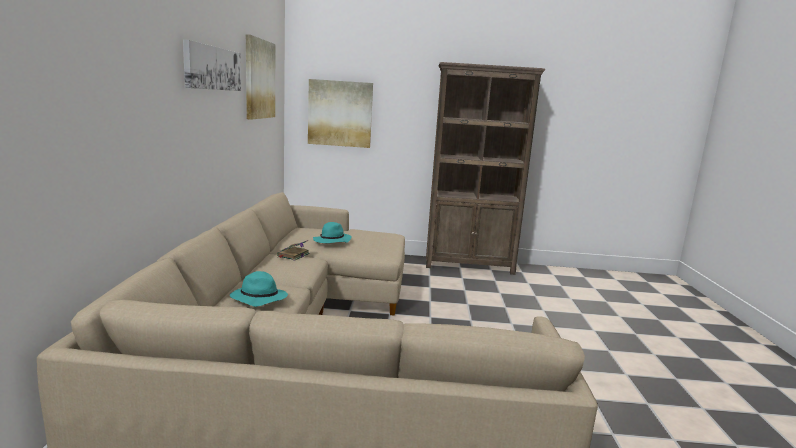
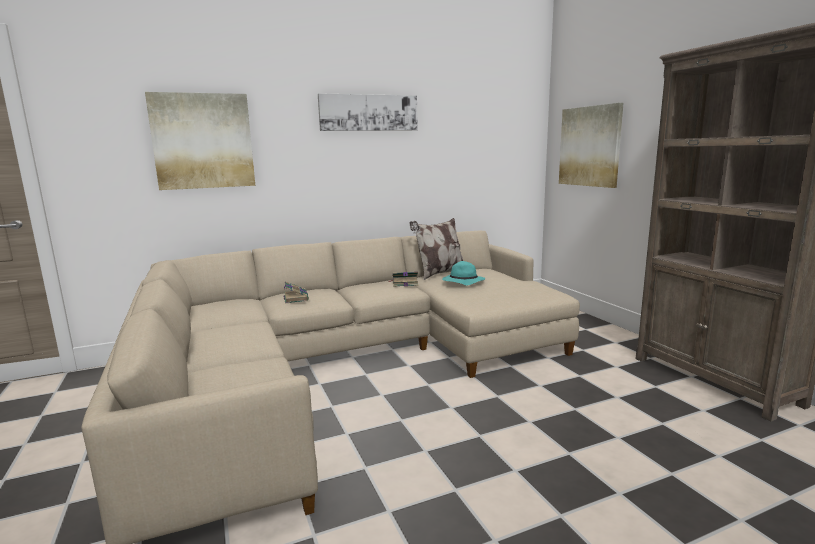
camera: 65 degrees right, 0 degrees up
turquoise hat [230,271,288,307] -> book [283,282,309,304]
picture [246,34,275,120] -> picture moved to [145,92,255,190]
none -> pillow [409,218,463,280]

